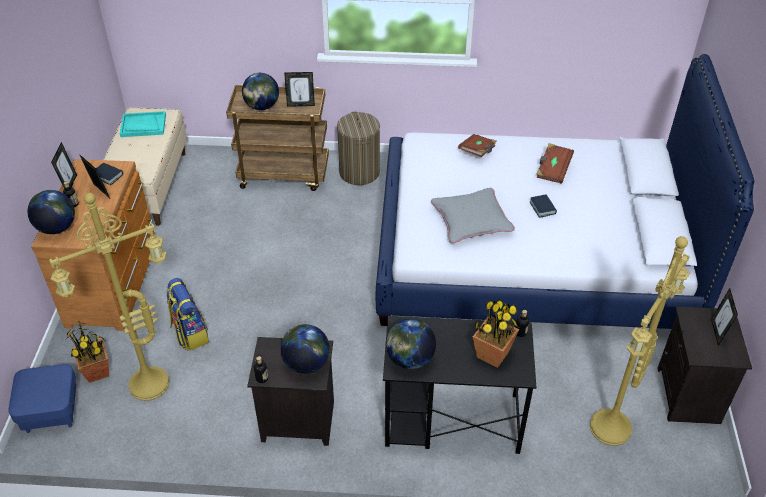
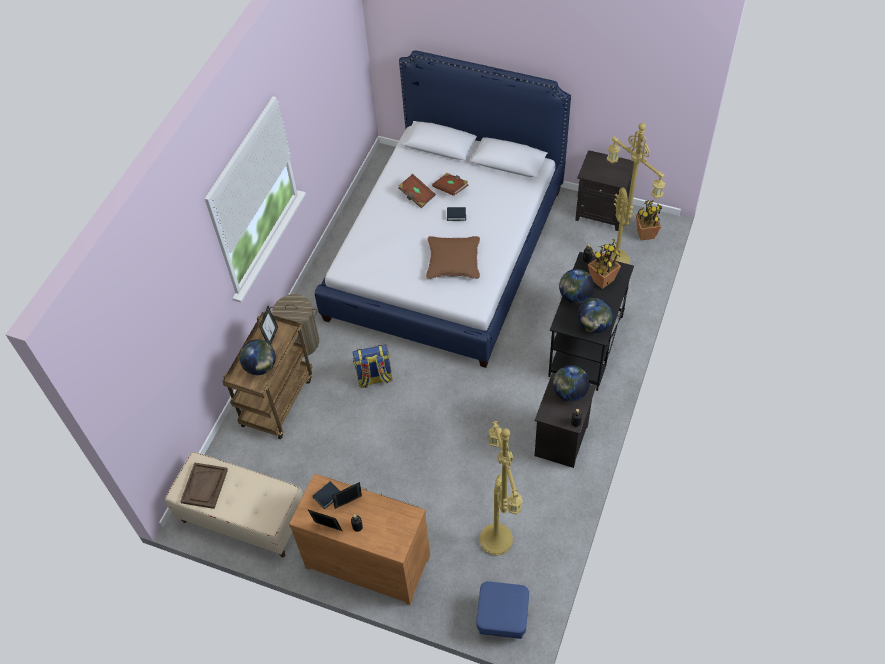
camera: 70 degrees left, 10 degrees up
globe [28,190,75,234] -> globe moved to [559,269,594,304]
potted plant [66,321,109,383] -> potted plant moved to [636,200,662,240]
turquoise tray [120,111,166,137] -> brown tray [180,462,228,509]
backpack [166,278,209,351] -> backpack moved to [352,345,393,389]
grey pillow [431,188,515,243] -> brown pillow [426,236,480,279]
brown book [458,134,497,157] -> brown book moved to [432,173,469,196]
picture frame [711,288,738,346] -> none

